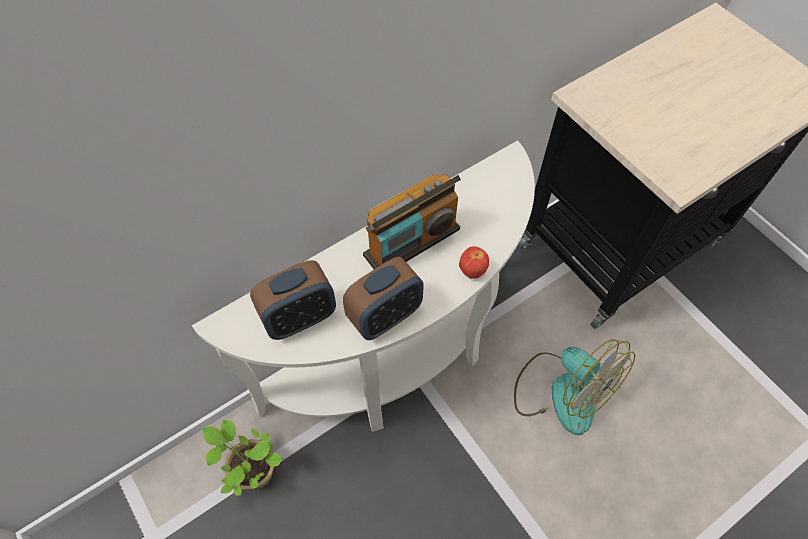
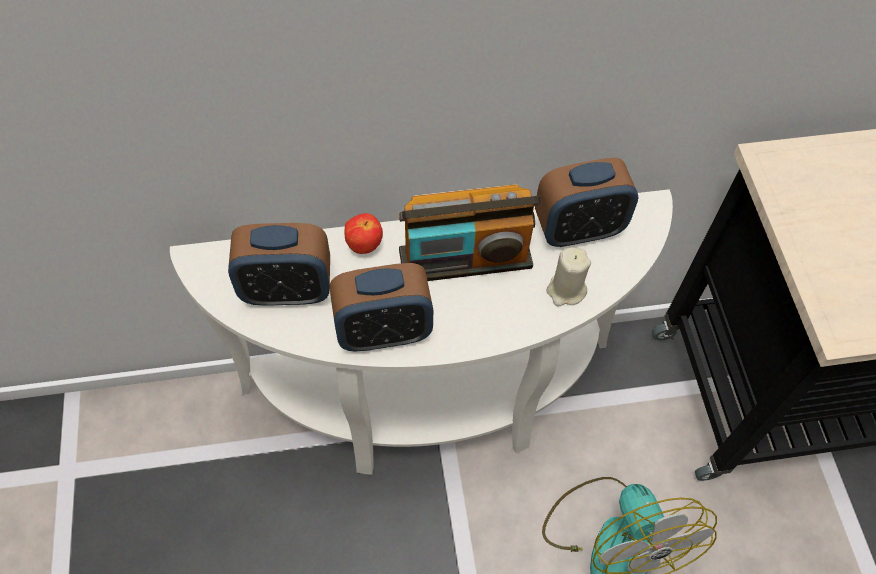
camera: 25 degrees right, 0 degrees up
potted plant [202,419,283,496] -> none
apple [459,246,489,279] -> apple moved to [345,213,383,254]
none -> alarm clock [535,158,638,247]
none -> beige candle [546,247,591,307]

